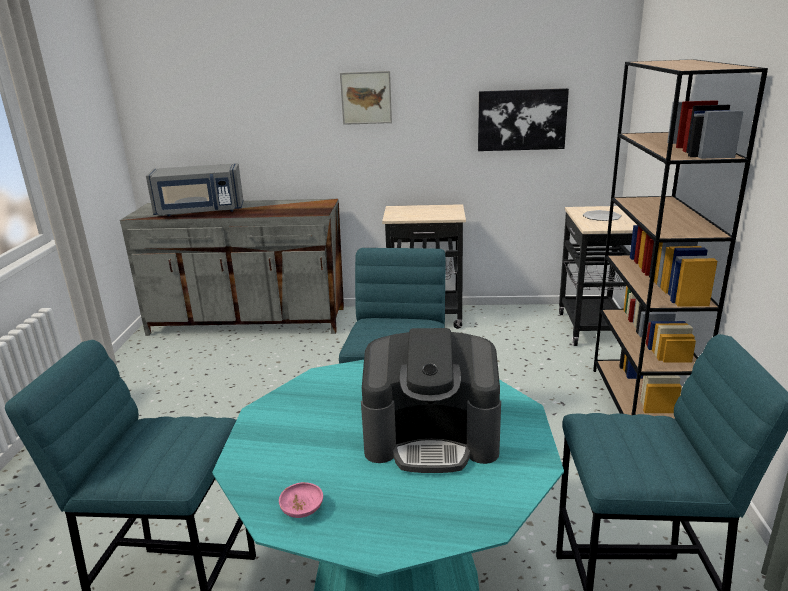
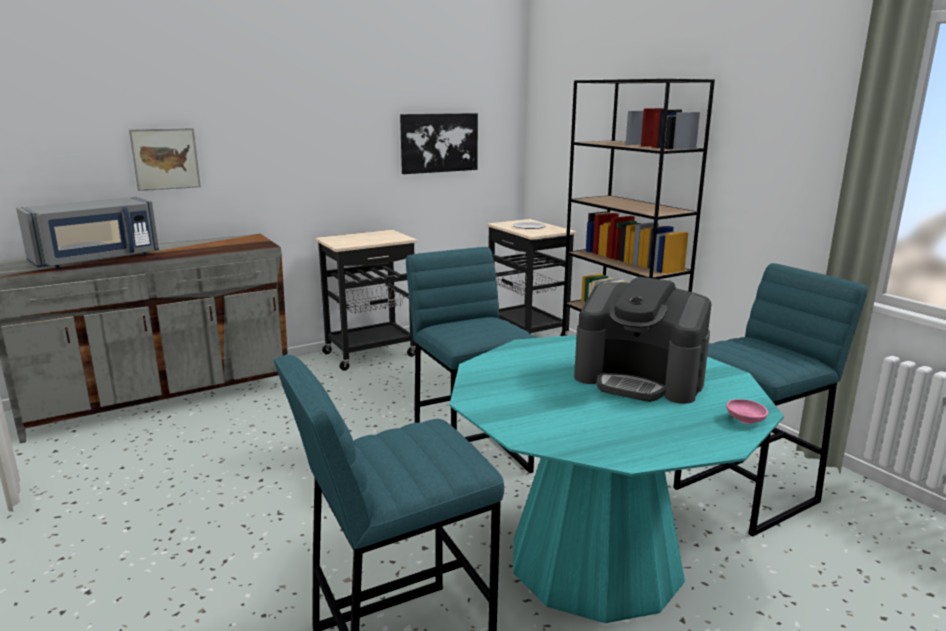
camera: 35 degrees left, 5 degrees down
pink bowl [279,482,323,518] -> pink bowl moved to [727,399,768,424]
picture [340,71,392,125] -> picture moved to [129,128,201,191]
coffee machine [361,328,501,473] -> coffee machine turned 60 degrees clockwise [574,277,711,404]

